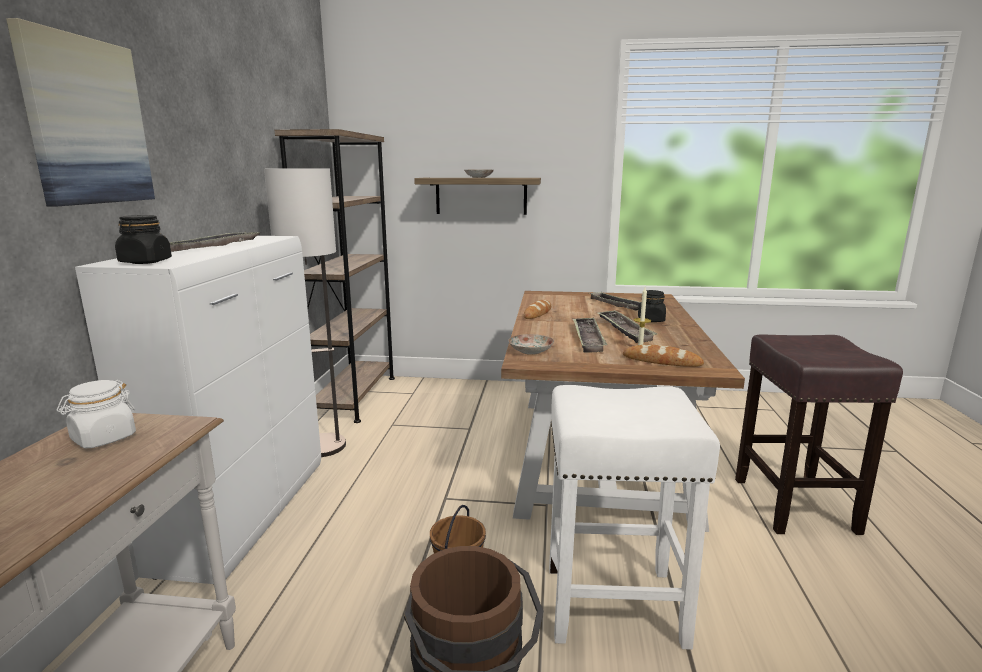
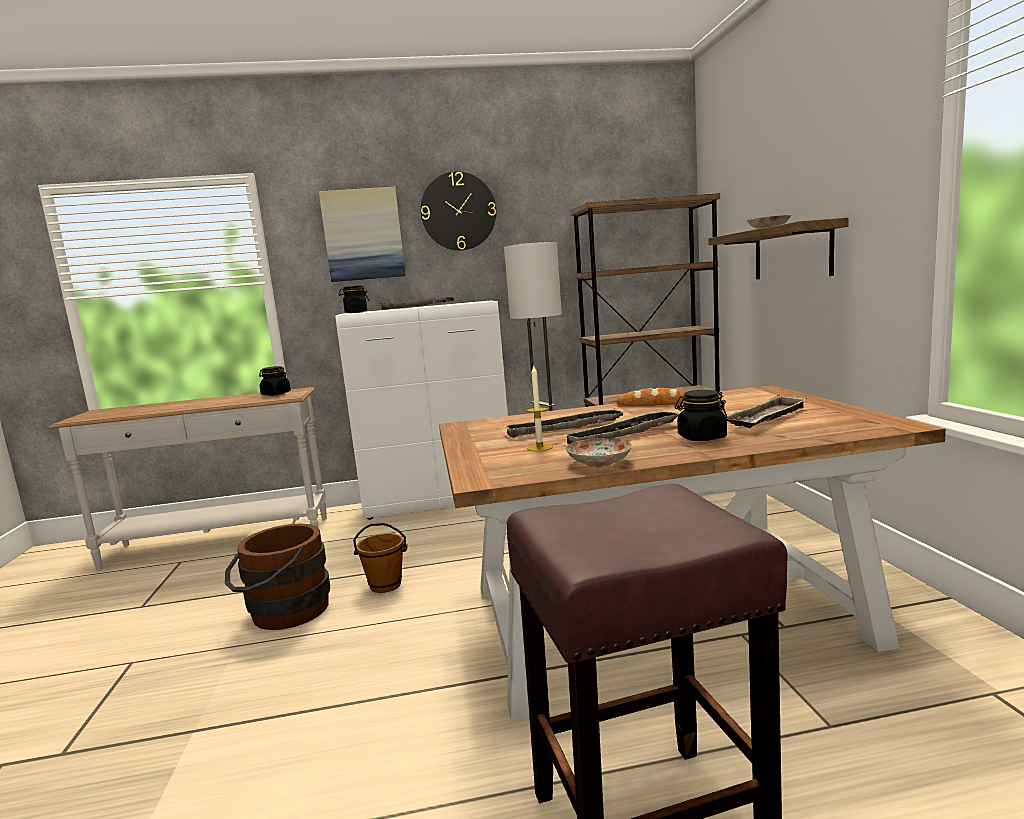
camera: 75 degrees right, 5 degrees down
white jar [57,380,136,449] -> black jar [259,366,291,396]
plate [508,334,554,355] -> plate moved to [565,438,632,467]
white stool [549,385,720,650] -> none
bread [623,345,704,367] -> none
none -> wall clock [420,171,496,251]

